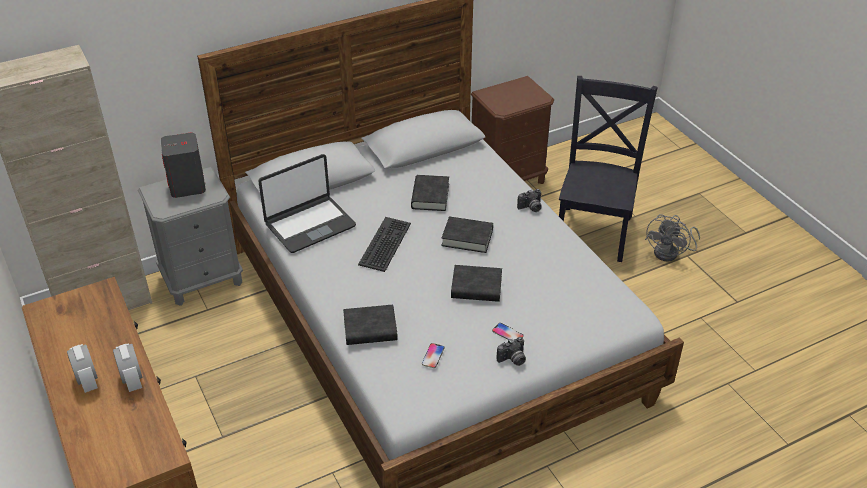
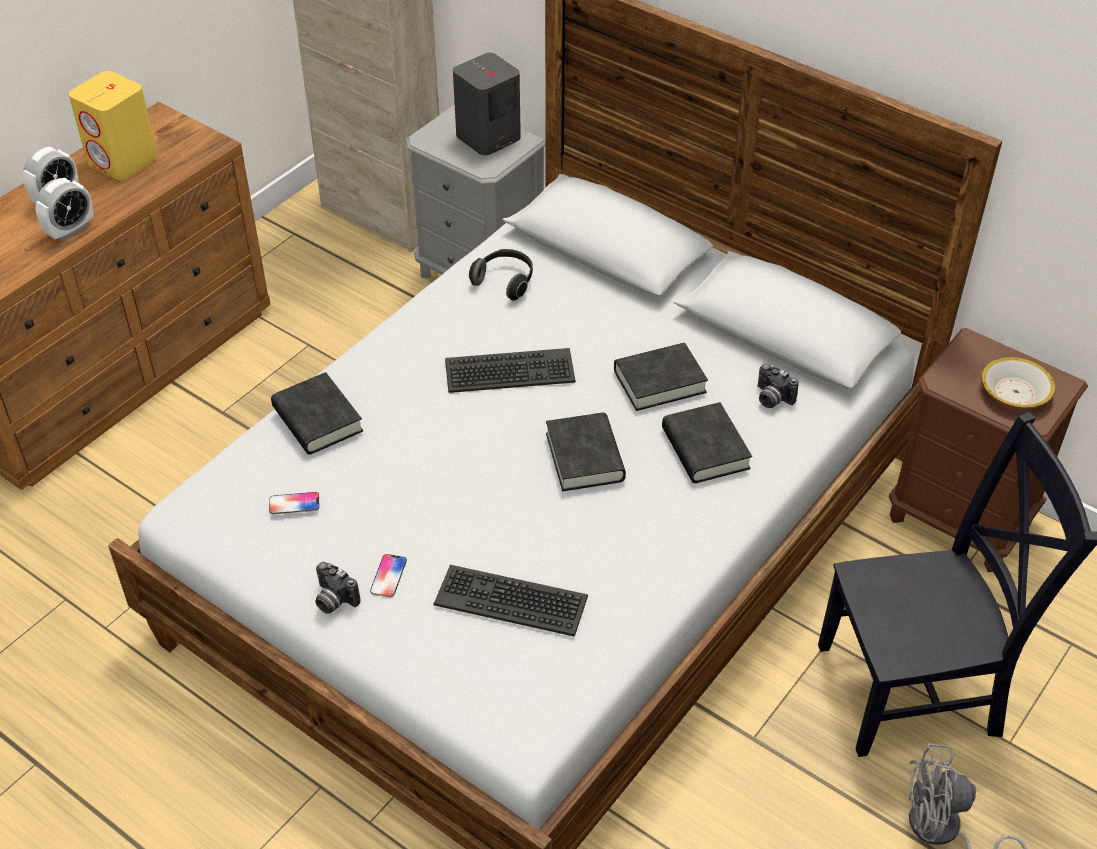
camera: 65 degrees right, 5 degrees up
laptop [258,154,356,253] -> headphones [469,249,533,301]
black book [451,265,502,302] -> black book moved to [662,402,752,483]
camera [517,189,542,212] -> camera moved to [757,364,799,408]
none -> yellow speaker [69,71,157,180]
none -> keyboard [433,565,588,637]
none -> bowl [981,357,1055,409]

